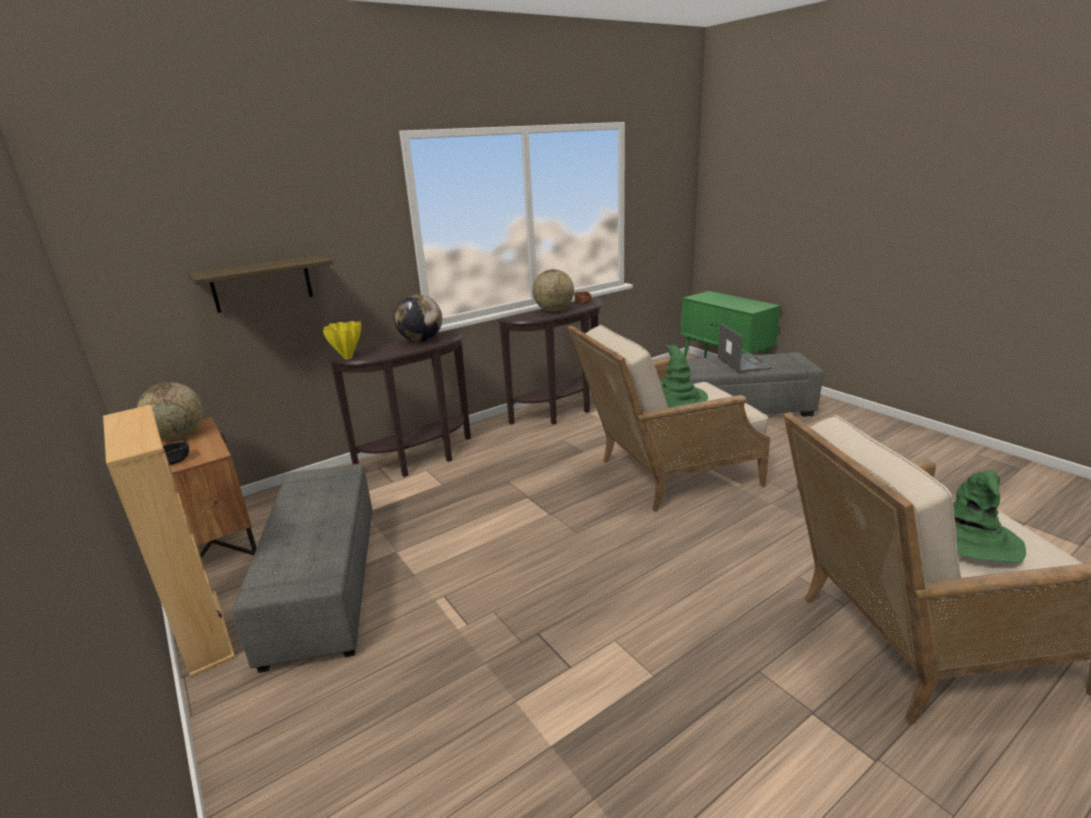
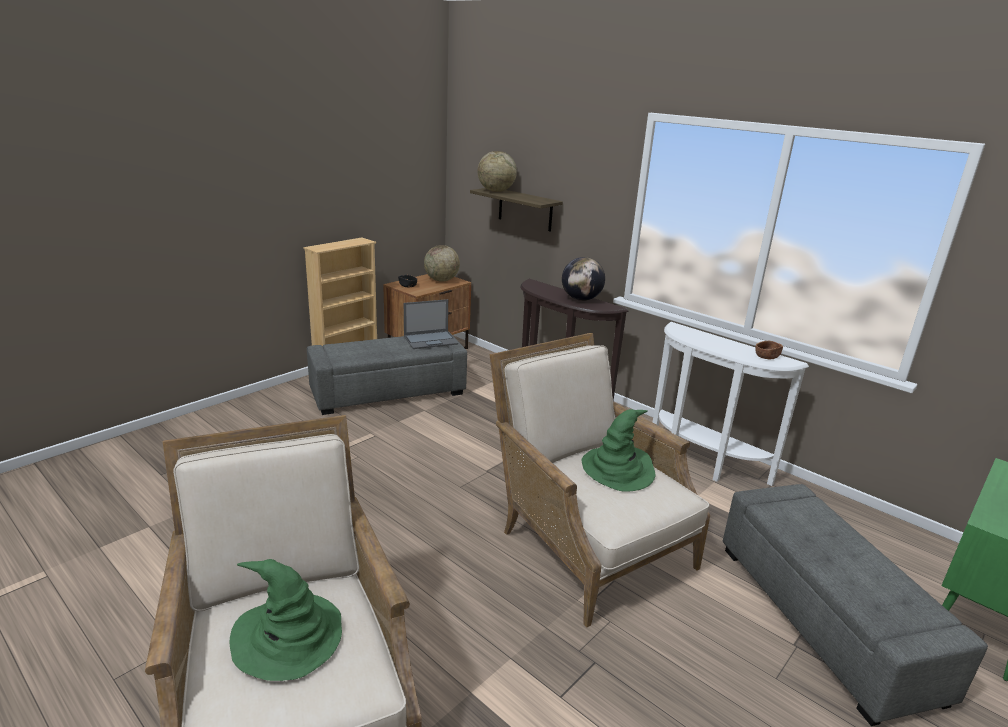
camera: 75 degrees right, 0 degrees up
yellow vase [323,321,361,359] -> none
brown console table [498,297,603,425] -> white console table [653,322,809,486]
globe [533,269,574,312] -> globe moved to [477,151,517,192]
laptop [718,323,772,373] -> laptop moved to [404,299,458,349]

